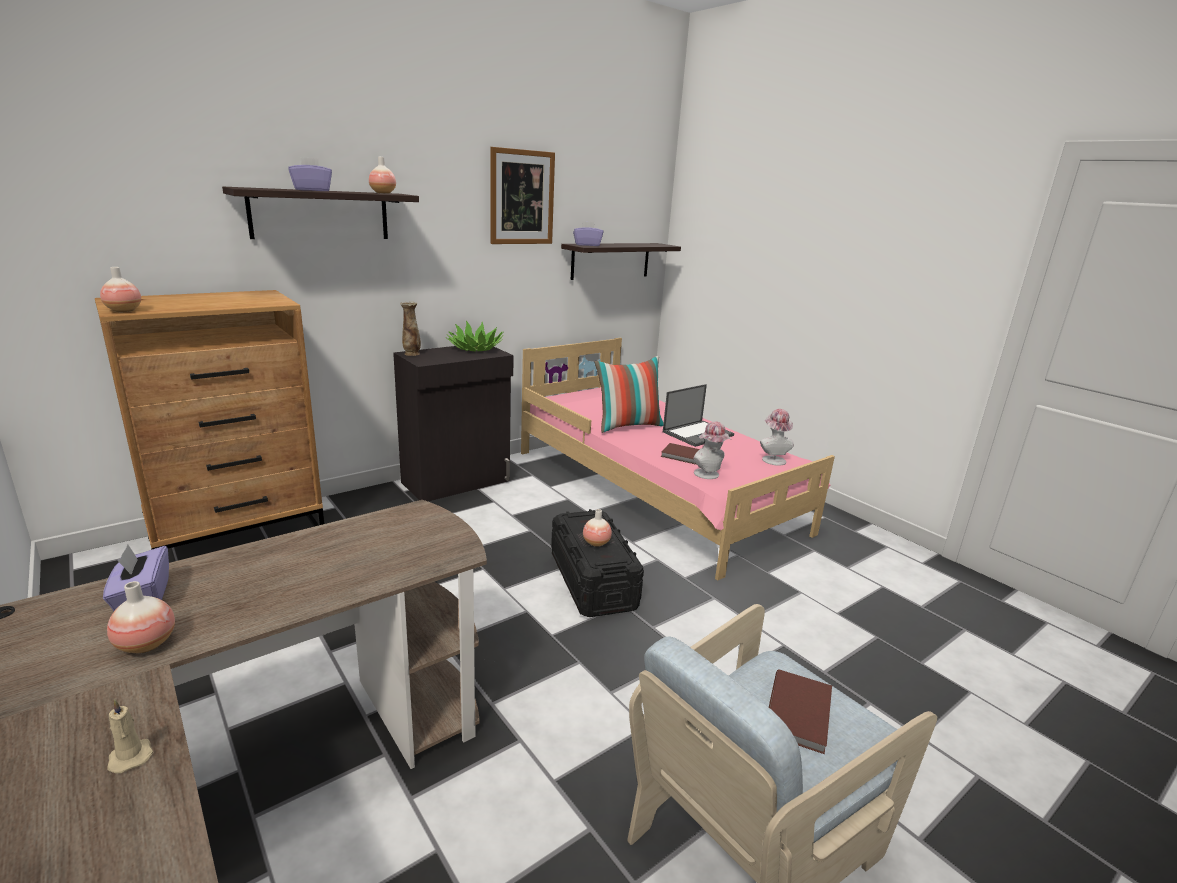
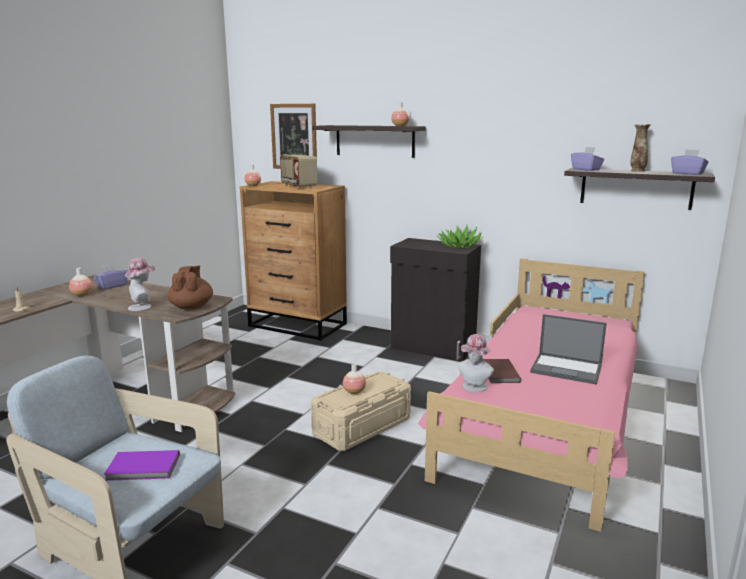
camera: 65 degrees right, 5 degrees down
purple tissue box [288,157,332,191] -> purple tissue box moved to [671,149,708,175]
vase [400,301,421,356] -> vase moved to [630,124,651,172]
picture [490,147,555,244] -> picture moved to [270,104,317,169]
black storage box [551,509,644,617] -> beige storage box [311,372,411,451]
pillow [594,356,664,433] -> none
hat [760,409,794,466] -> hat moved to [125,258,156,311]
brown book [769,670,832,754] -> purple book [104,450,180,481]
none -> brown teapot [168,265,213,310]
none -> radio [280,154,317,189]

